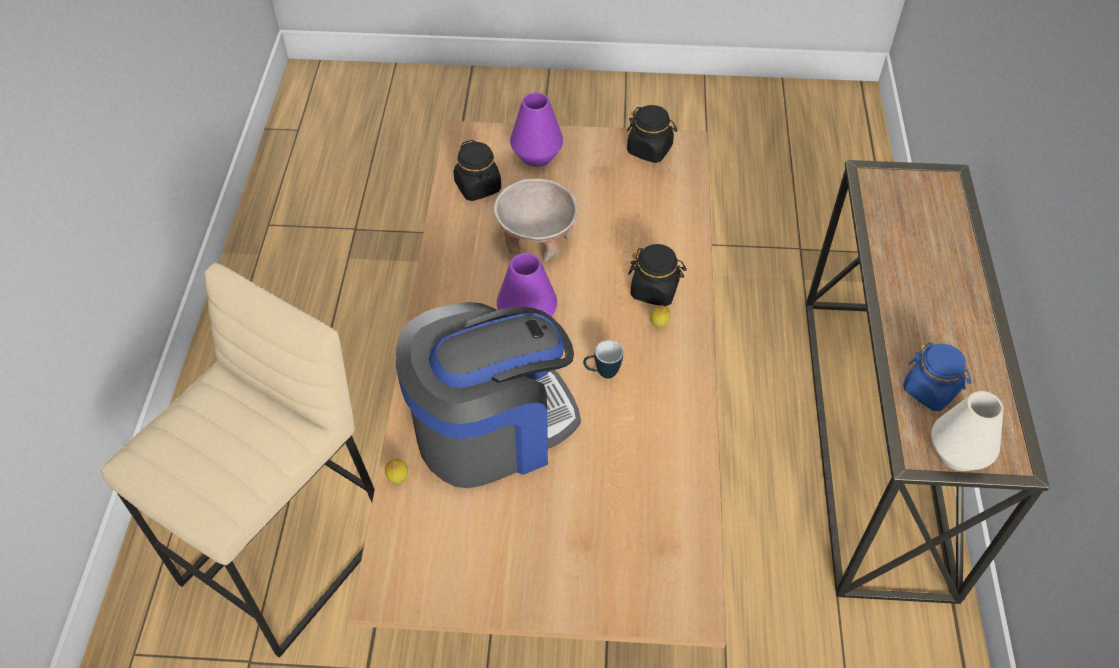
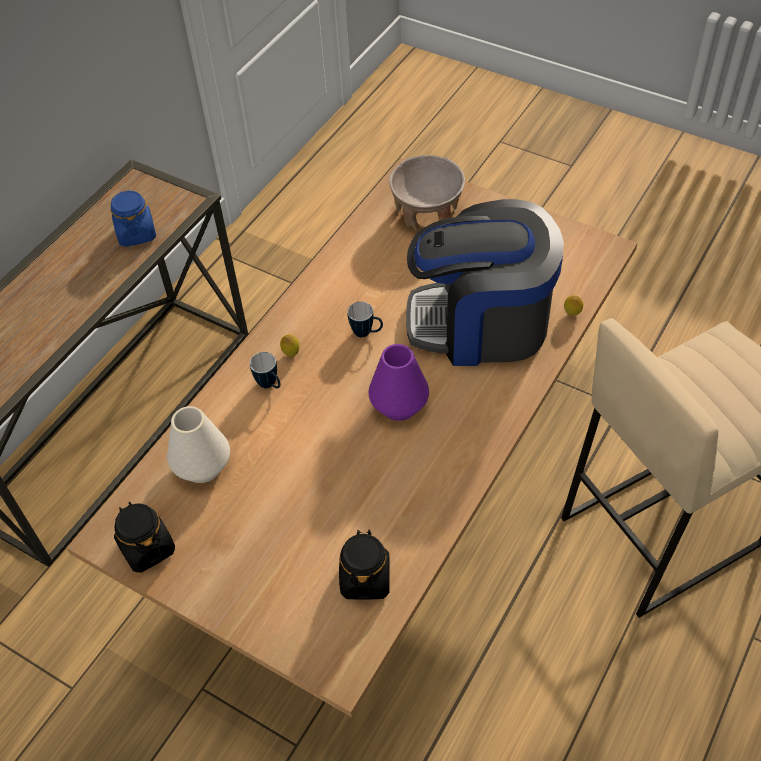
camera: 150 degrees left, 0 degrees up
beige bowl [494,178,578,262] -> beige bowl moved to [389,155,465,231]
purple vase [510,92,563,167] -> none
black jar [628,244,687,306] -> mug [249,352,281,389]
white vase [931,391,1004,471] -> white vase moved to [167,406,230,483]

